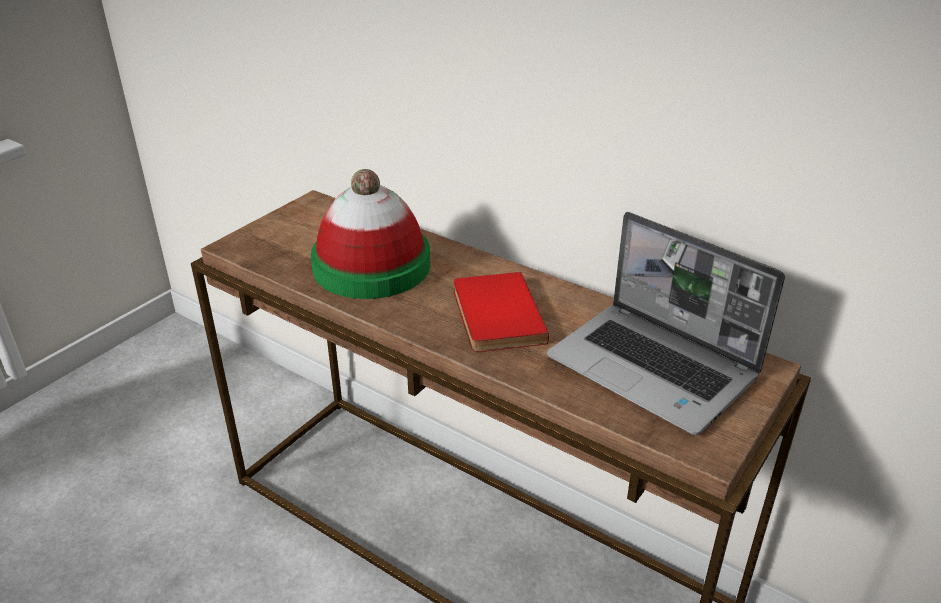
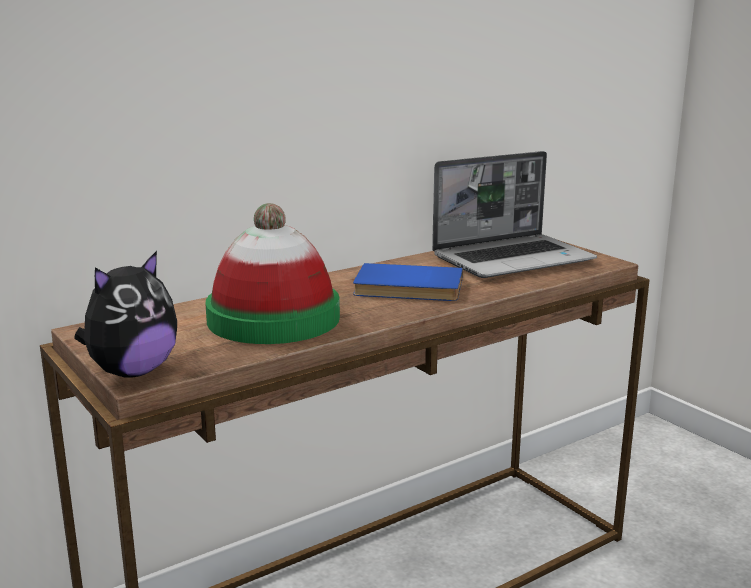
camera: 70 degrees left, 15 degrees down
red book [454,272,549,352] -> blue book [353,263,463,301]
none -> plush toy [74,251,177,378]

